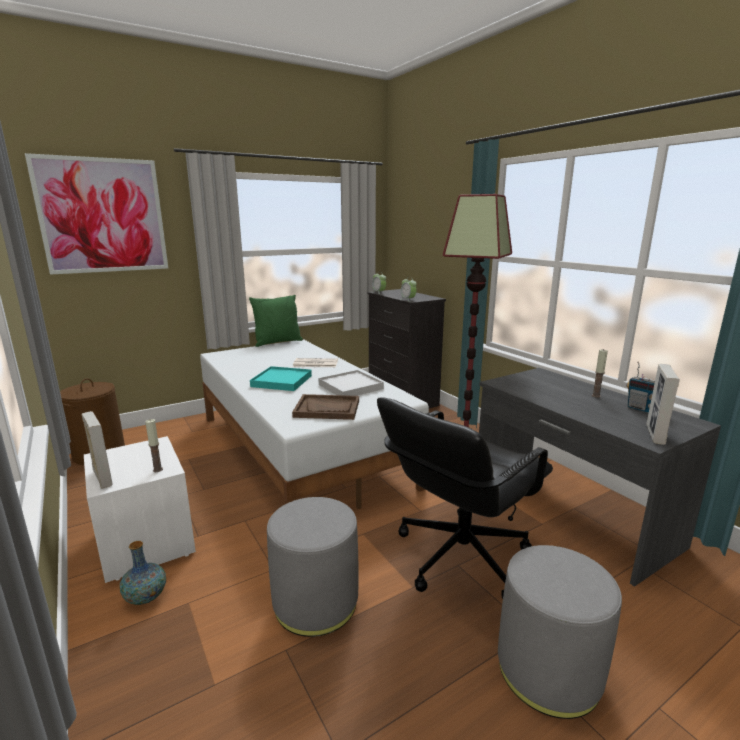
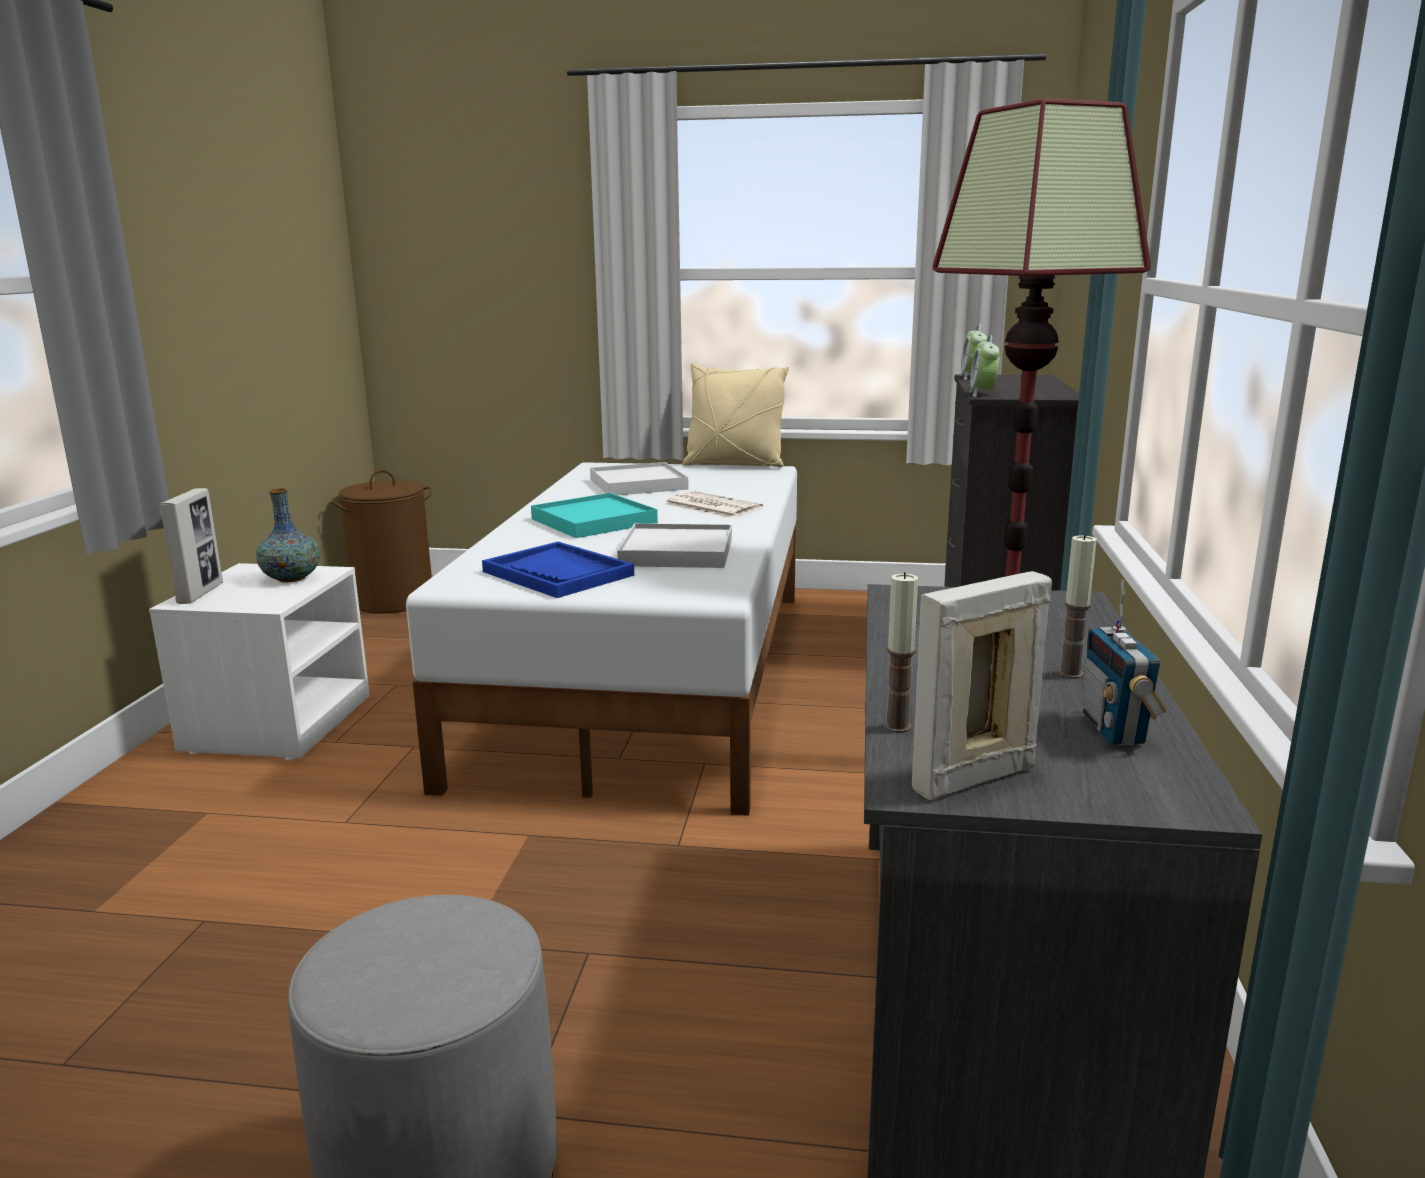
camera: 40 degrees right, 0 degrees up
picture [25,153,168,275] -> none
vase [120,541,166,605] -> vase moved to [256,488,320,583]
candle [145,419,163,472] -> candle moved to [884,572,918,733]
green pillow [249,295,303,347] -> beige pillow [682,364,789,467]
grey ottoman [267,497,359,637] -> none
brown tray [292,394,359,420] -> blue tray [482,542,634,598]
black office chair [377,398,553,599] -> none
none -> white tray [590,462,689,495]

